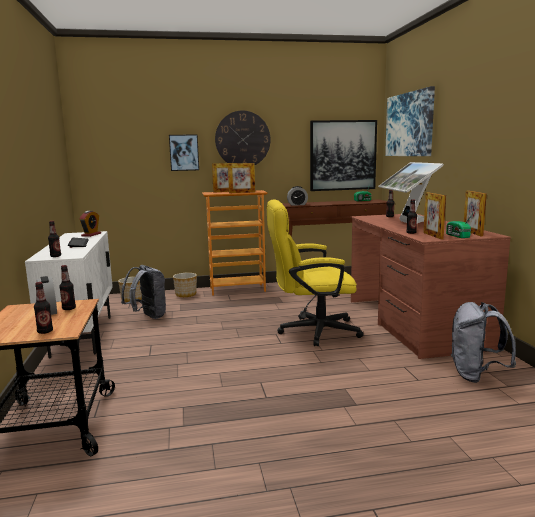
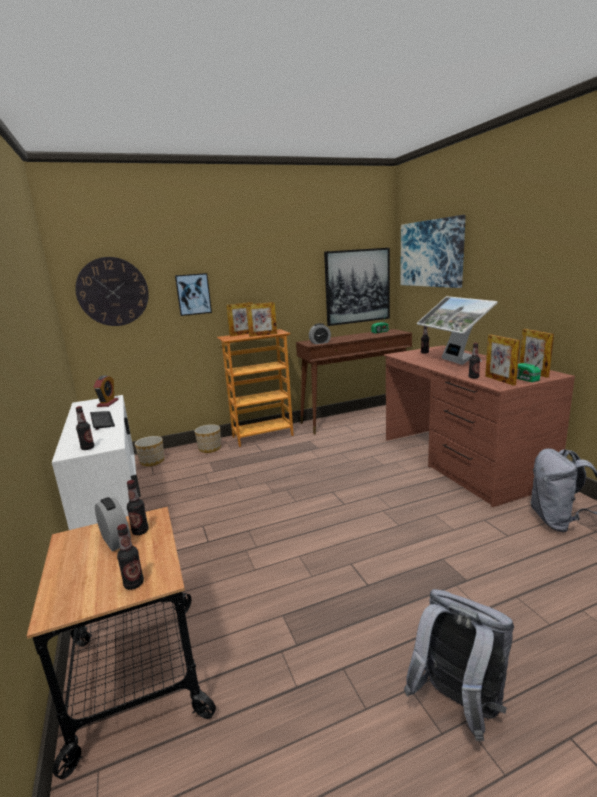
camera: 10 degrees left, 5 degrees up
grey backpack [121,265,166,319] -> grey backpack moved to [404,589,514,741]
wall clock [215,110,271,165] -> wall clock moved to [75,257,149,326]
yellow office chair [267,199,364,346] -> none

